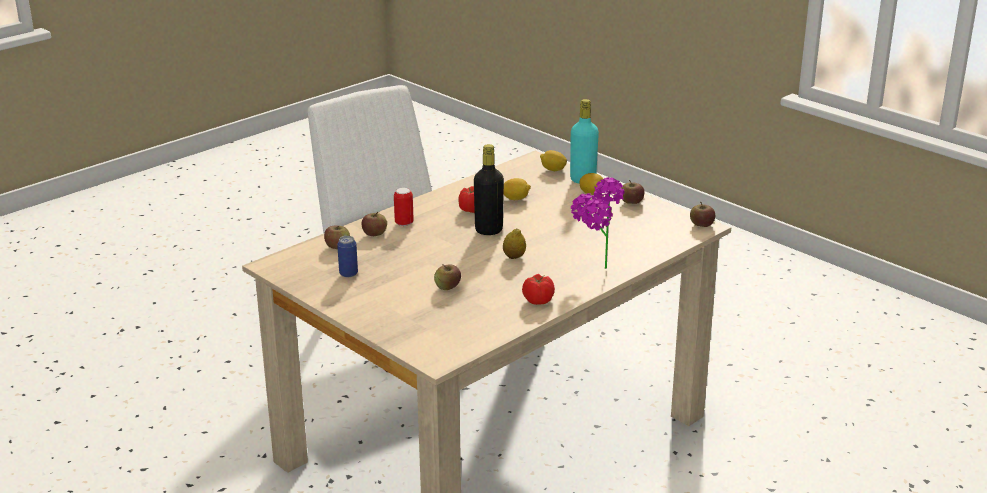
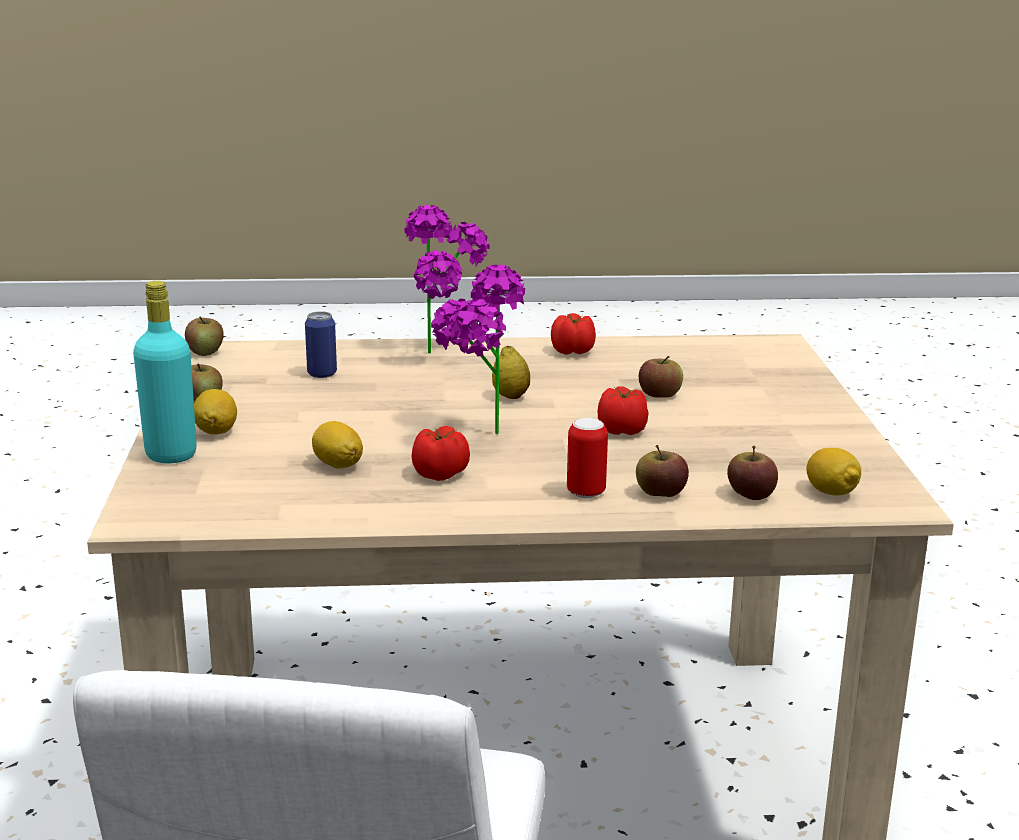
camera: 140 degrees left, 5 degrees down
can [337,236,358,277] -> can moved to [305,311,337,378]
black bottle [474,144,504,235] -> potted plant [431,265,525,434]
lemon [540,150,567,171] -> lemon moved to [806,448,861,495]
none -> tomato [597,386,648,435]

